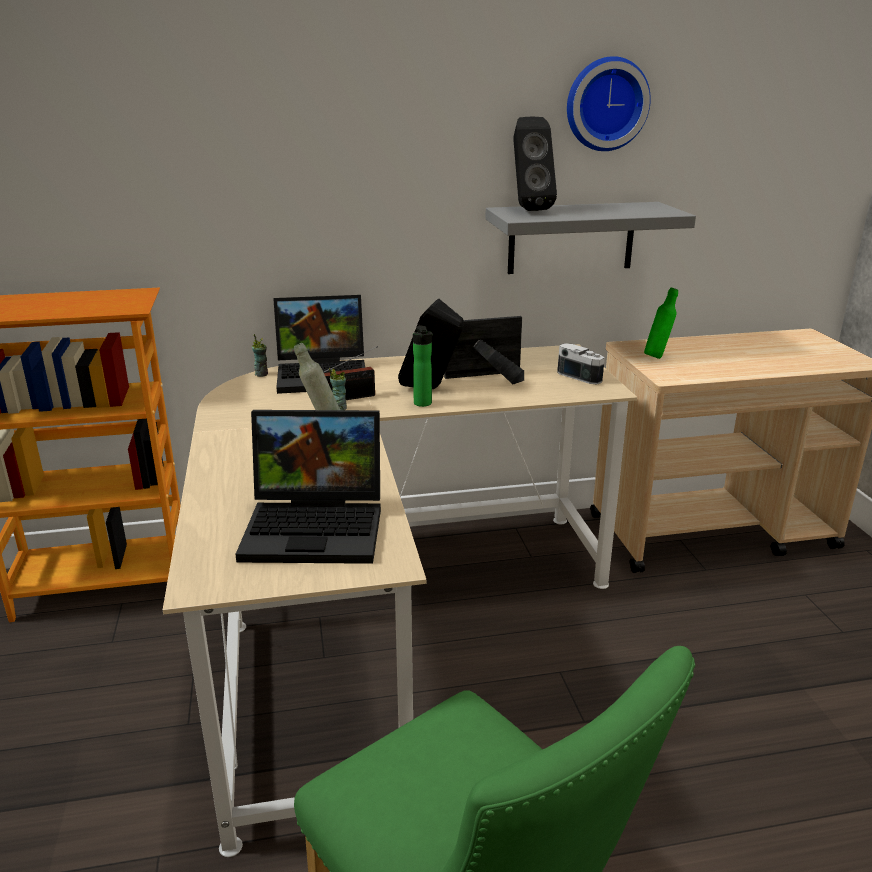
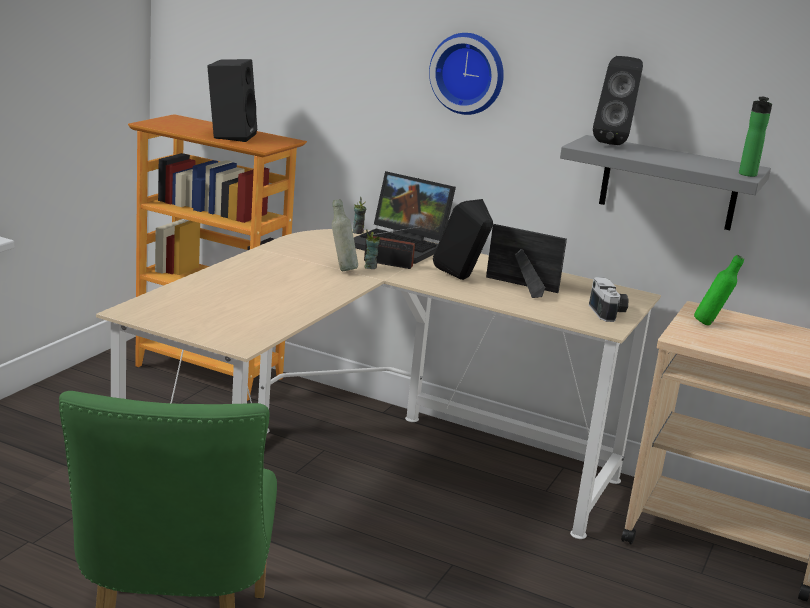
camera: 35 degrees right, 5 degrees down
laptop [235,410,381,564] -> none
bottle [413,325,433,407] -> bottle moved to [739,97,772,177]
wall clock [567,56,651,151] -> wall clock moved to [429,33,504,115]
none -> black speaker [207,59,257,142]

